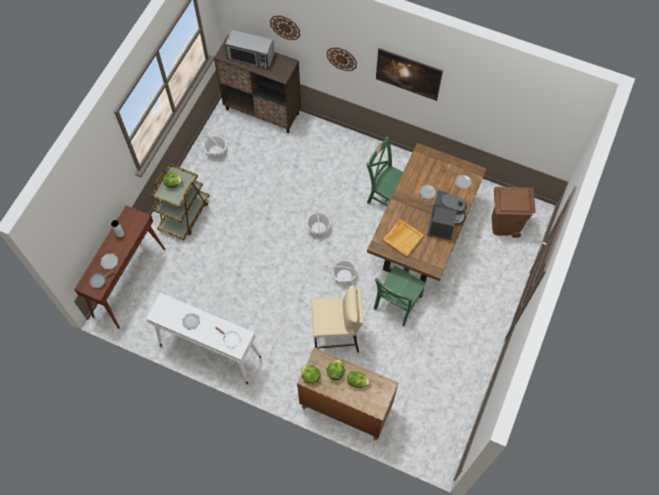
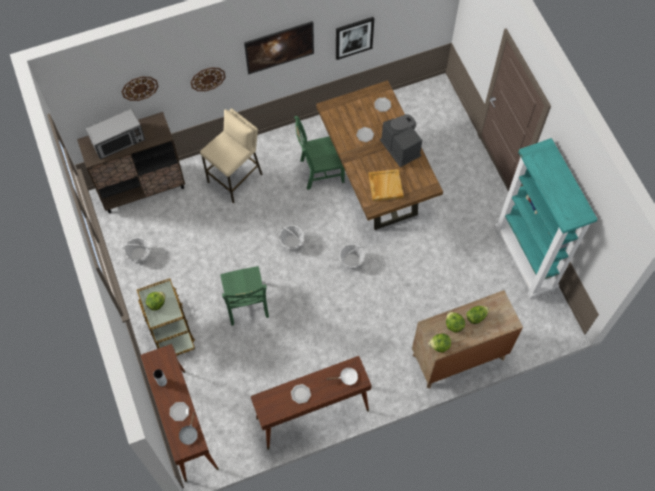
camera: 45 degrees left, 0 degrees up
white console table [146,293,261,384] -> brown console table [251,356,372,450]
beige stool [312,285,364,353] -> beige stool moved to [200,109,262,203]
green chair [374,266,426,326] -> green chair moved to [220,266,269,325]
brown trash can [492,187,536,238] -> none
none -> picture [336,17,374,60]
none -> turquoise bookcase [495,138,598,299]

